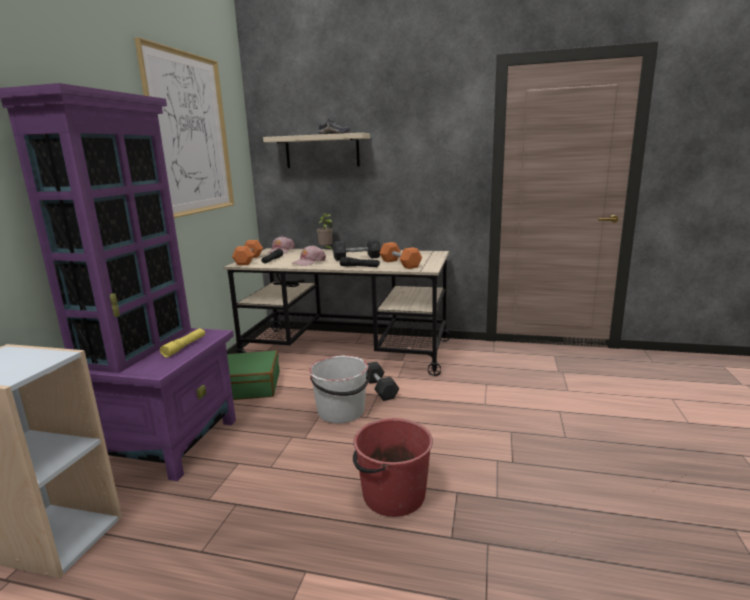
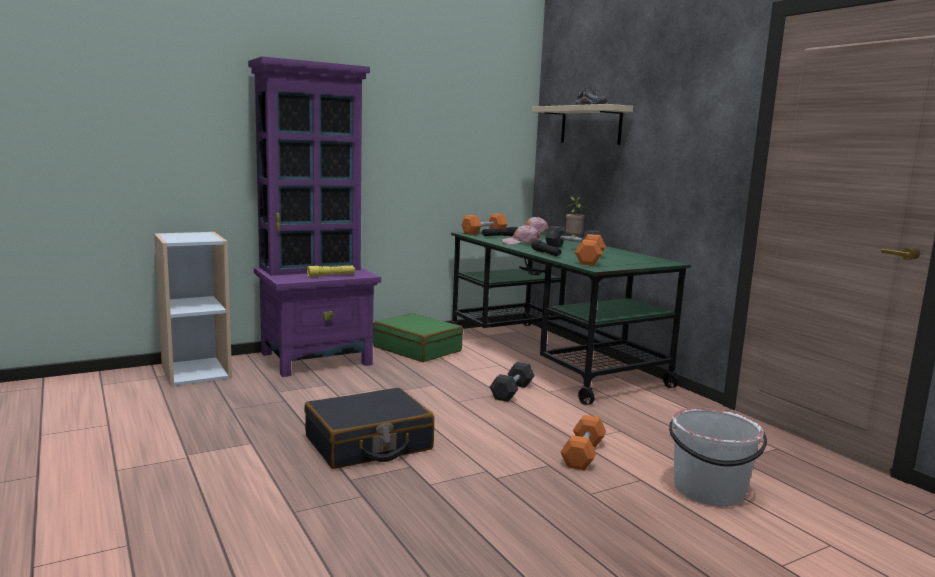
camera: 45 degrees right, 5 degrees down
picture [134,37,234,218] -> none
beige desk [223,248,450,376] -> green desk [451,232,691,405]
white bucket [309,355,371,423] -> white bucket moved to [669,408,767,507]
red bucket [353,418,433,517] -> black suitcase [304,388,434,469]
none -> orange dumbbell [561,415,606,471]

